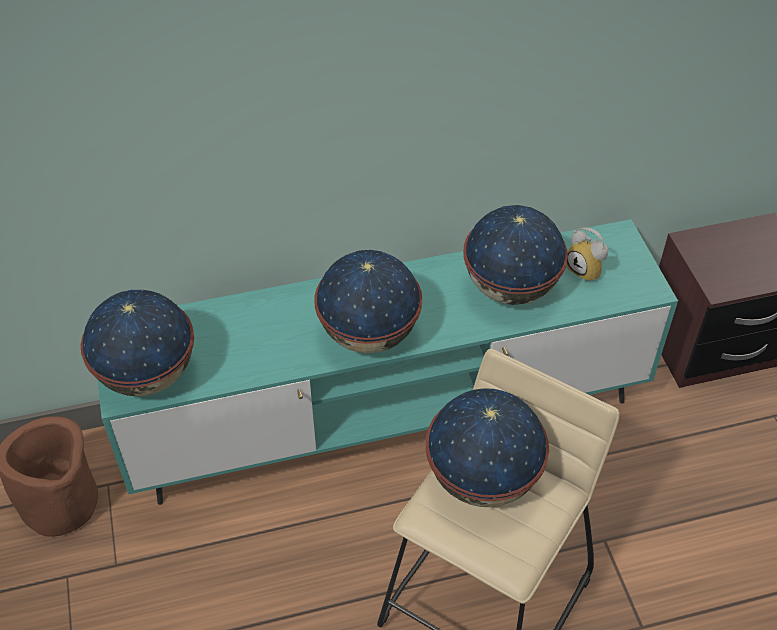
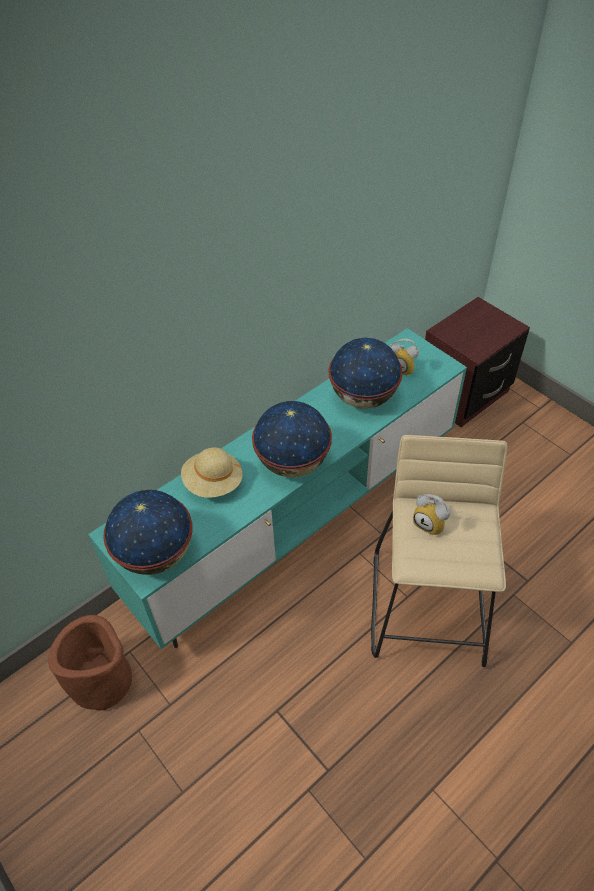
camera: 25 degrees left, 0 degrees up
globe [426,388,549,507] -> alarm clock [413,494,450,535]
none -> beige hat [181,447,243,498]

